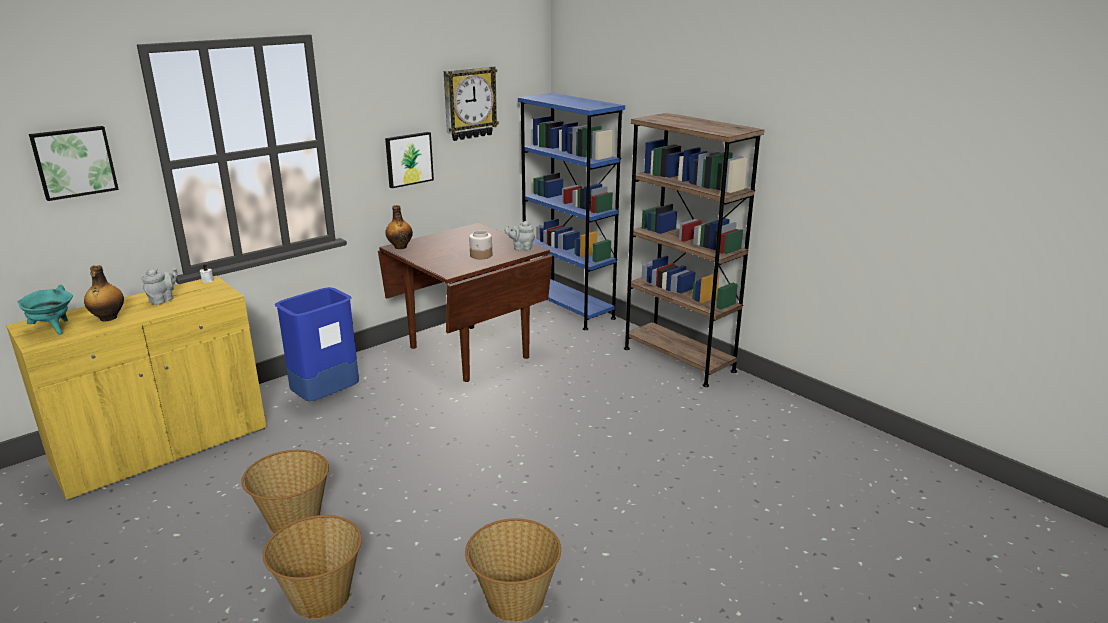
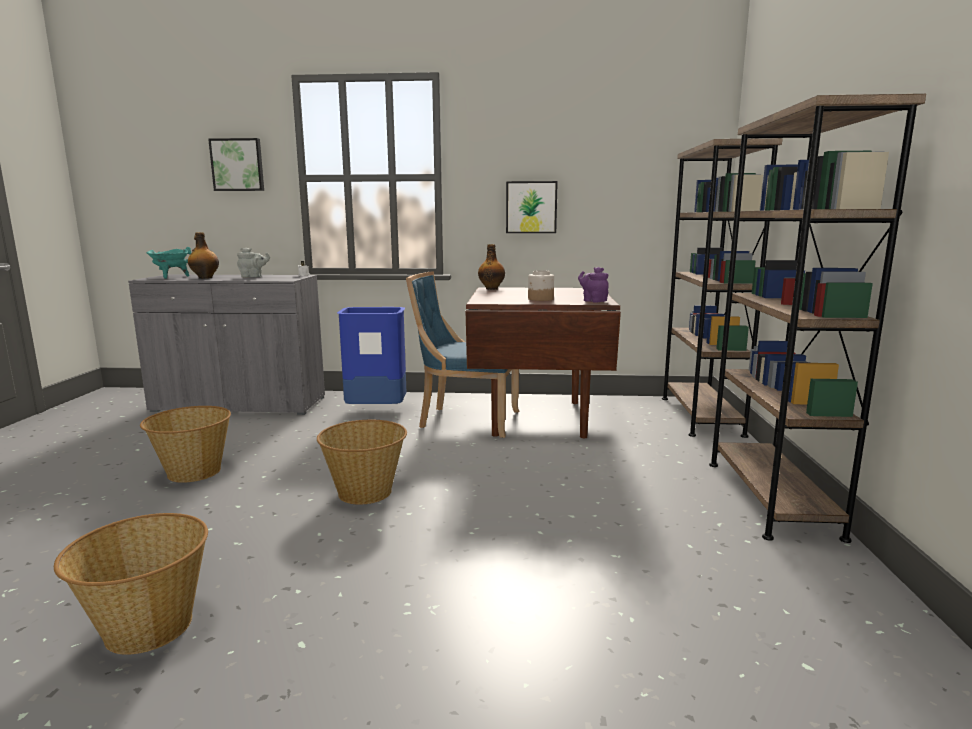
camera: 45 degrees right, 10 degrees down
yellow cabinet [6,275,266,501] -> grey cabinet [128,274,325,415]
basket [263,515,362,619] -> basket moved to [317,420,407,505]
wall clock [444,66,499,141] -> none
grey teapot [505,221,535,251] -> purple teapot [578,267,609,302]
blue bookcase [518,93,625,330] -> brown bookcase [662,138,783,438]
none -> blue chair [406,271,519,438]

